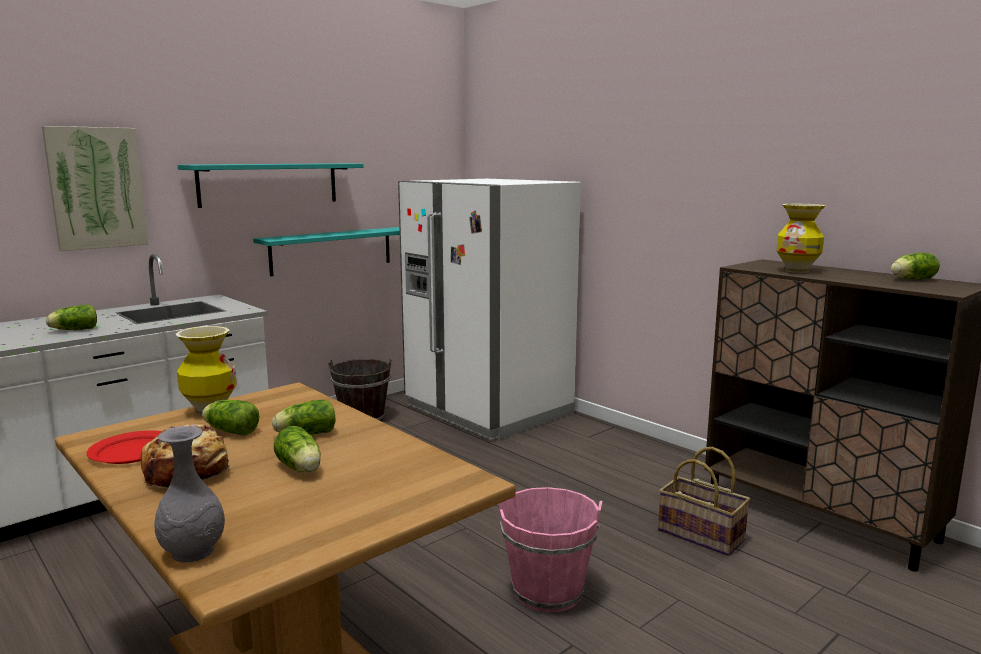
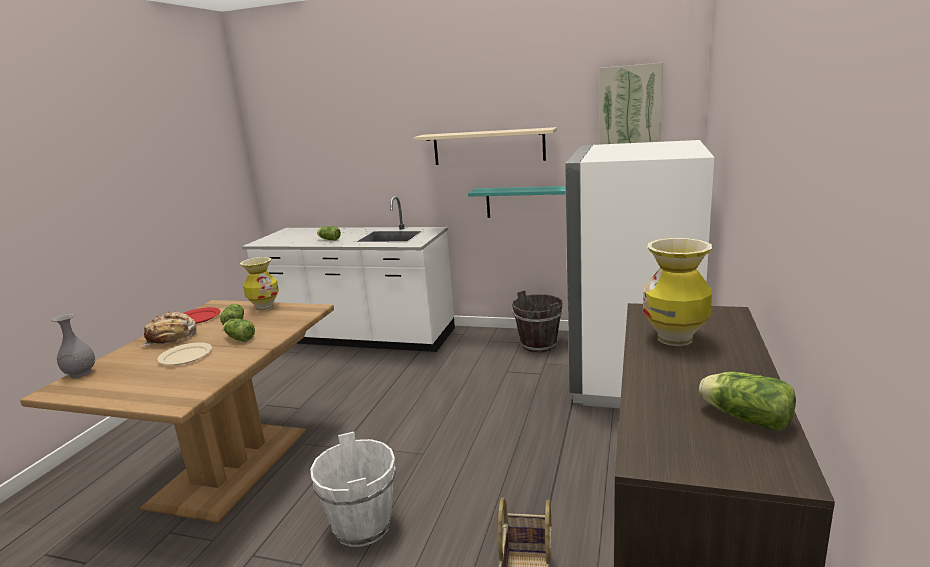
camera: 60 degrees right, 5 degrees up
picture [42,126,148,251] -> picture moved to [600,63,663,145]
turquoise shelf [177,163,363,208] -> beige shelf [413,127,557,165]
lettuce [274,426,321,472] -> beige plate [157,342,212,365]
pink bucket [499,487,602,613] -> white bucket [311,432,396,547]

